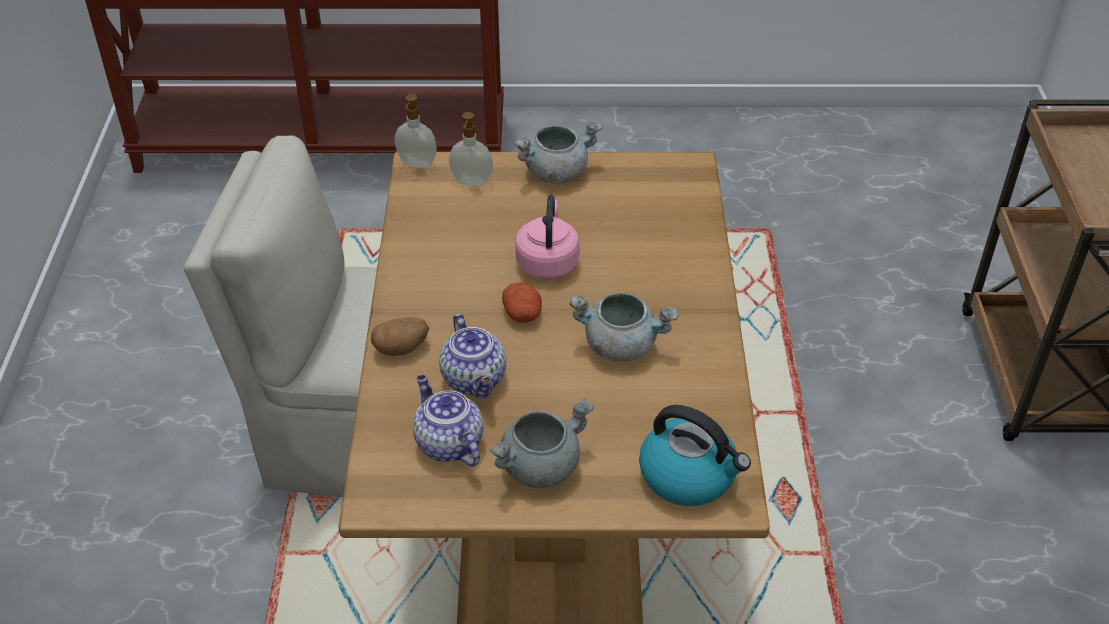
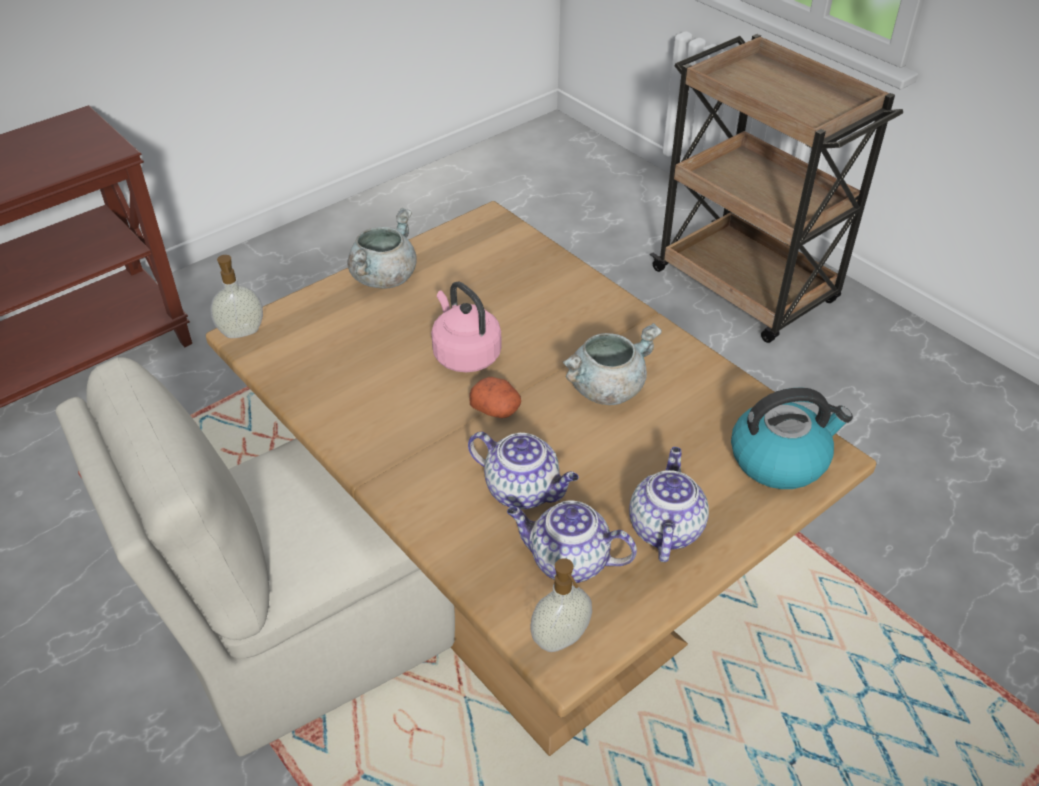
camera: 40 degrees left, 0 degrees up
potato [371,317,429,356] -> none
soap dispenser [449,112,493,186] -> soap dispenser moved to [530,558,592,652]
grey cooking pot [490,398,594,488] -> teapot [629,447,709,562]

